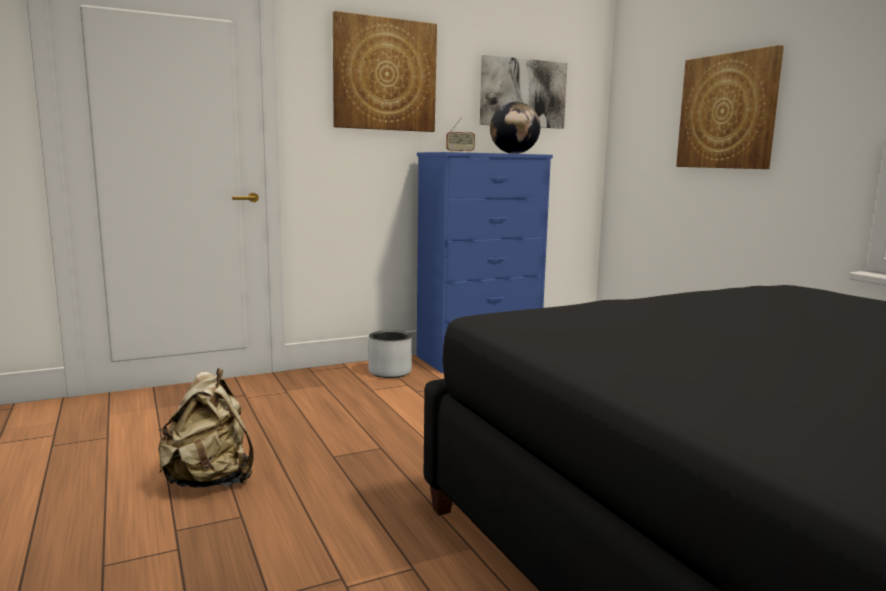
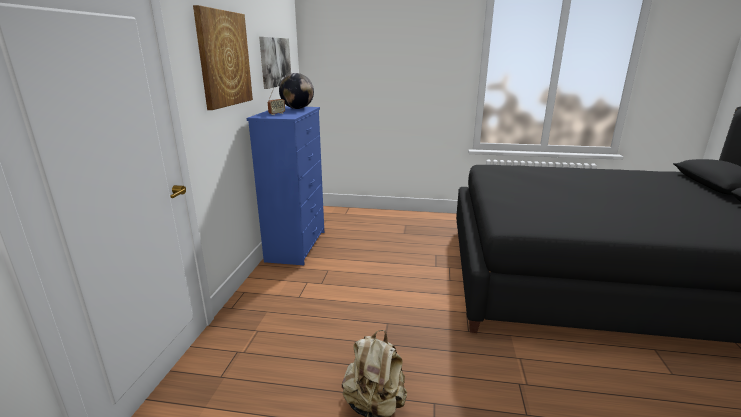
camera: 55 degrees left, 10 degrees up
grey planter [368,330,412,378] -> none
picture [676,45,784,169] -> none

